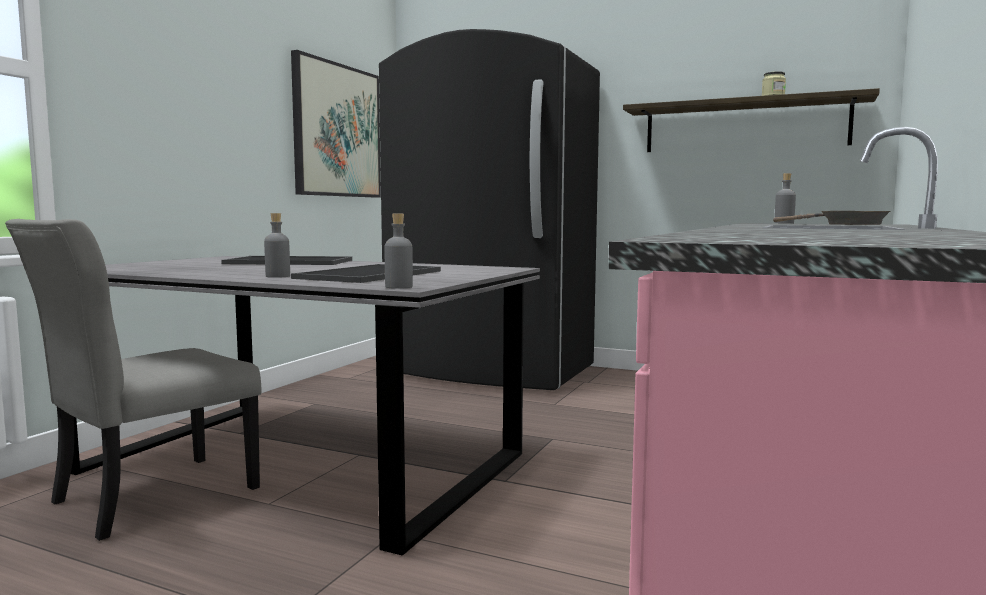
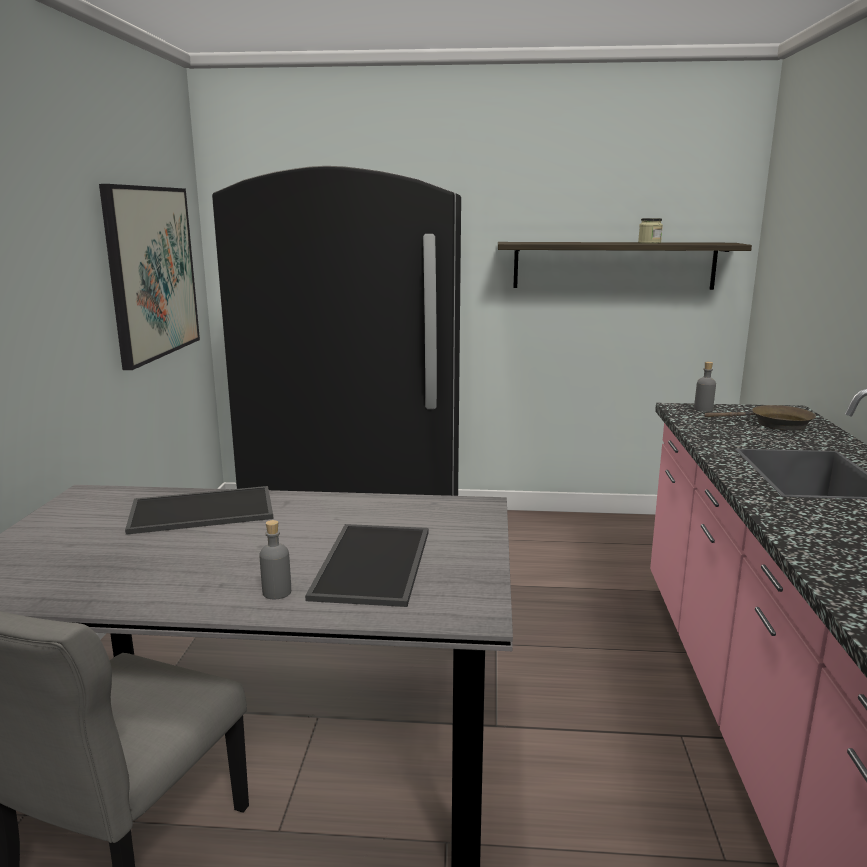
camera: 20 degrees left, 10 degrees up
grey bottle [385,214,413,289] -> none

